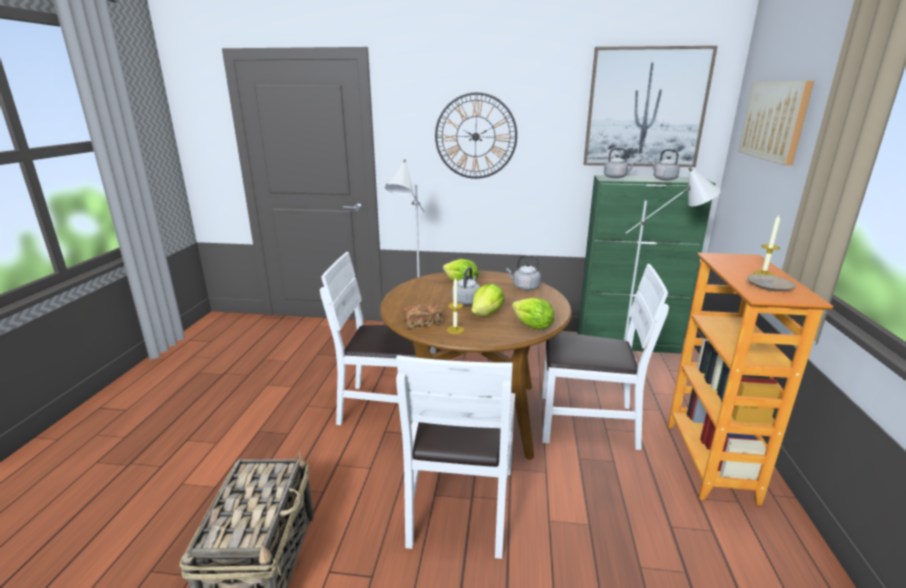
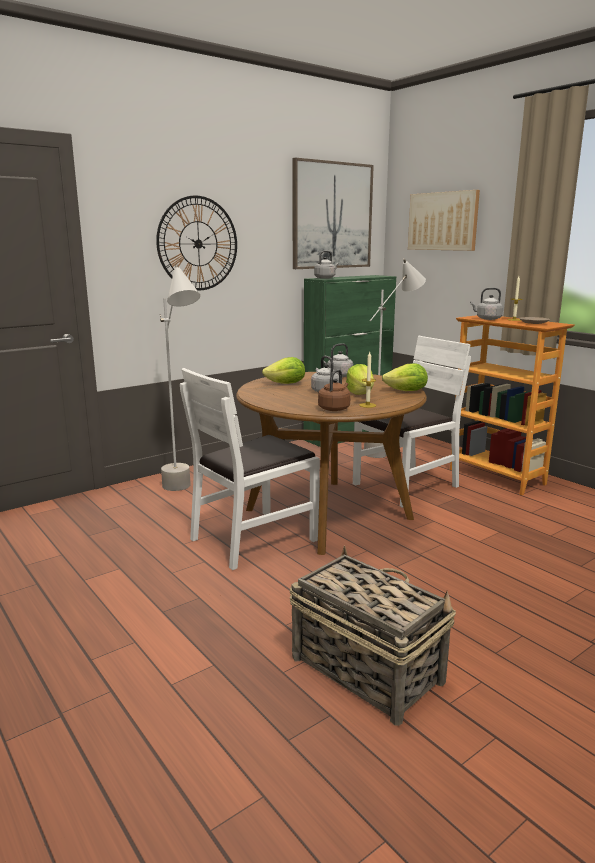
camera: 45 degrees left, 5 degrees down
white chair [396,355,515,559] -> none
bread [403,303,443,329] -> brown kettle [318,369,351,411]
grey kettle [651,149,680,180] -> grey kettle moved to [470,288,503,320]

